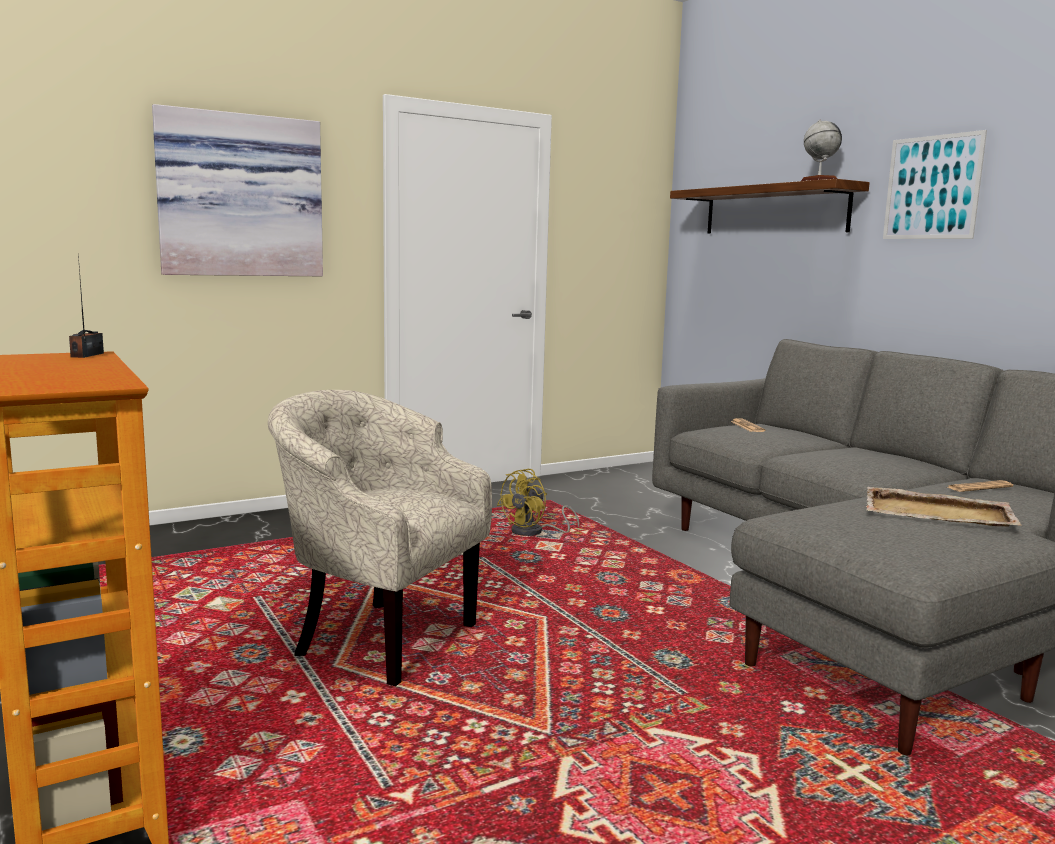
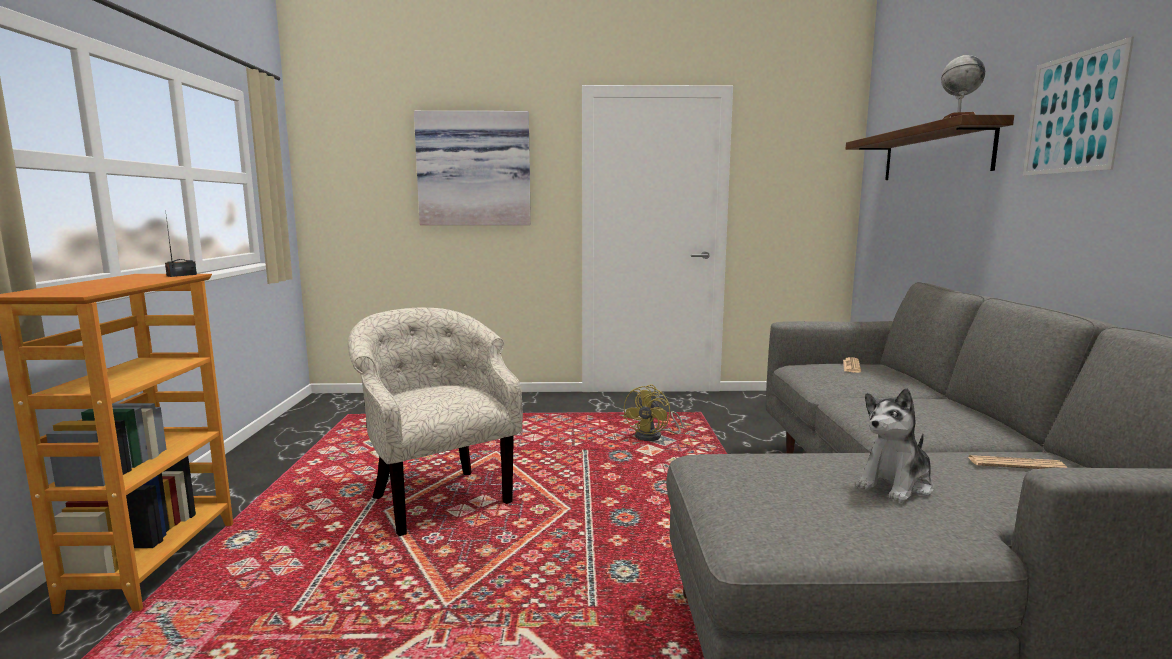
camera: 30 degrees right, 0 degrees up
yellow fan [497,469,579,536] -> yellow fan turned 45 degrees counterclockwise [623,385,683,441]
beige tray [866,487,1021,527] -> plush toy [855,388,933,503]

